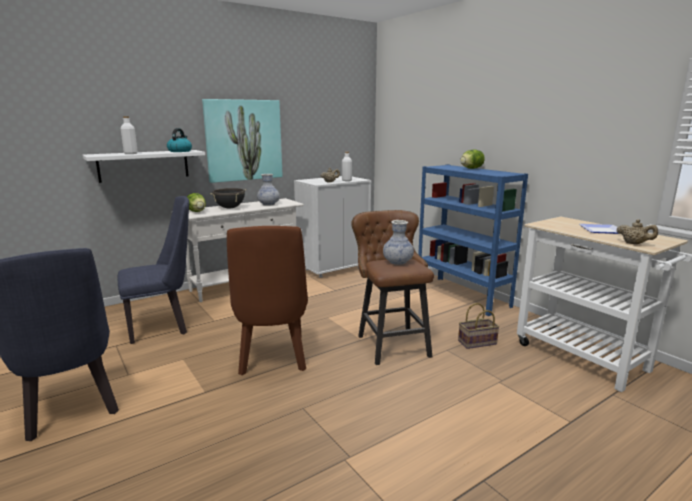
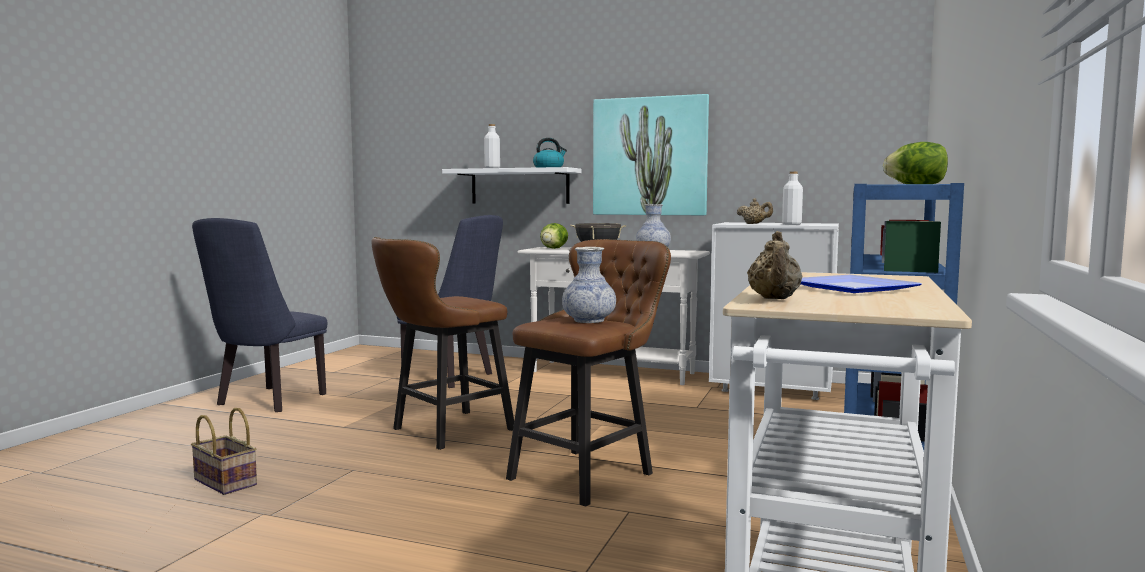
camera: 55 degrees right, 10 degrees down
brown chair [227,226,308,375] -> brown stool [371,237,514,450]
basket [458,303,500,349] -> basket moved to [191,408,257,495]

